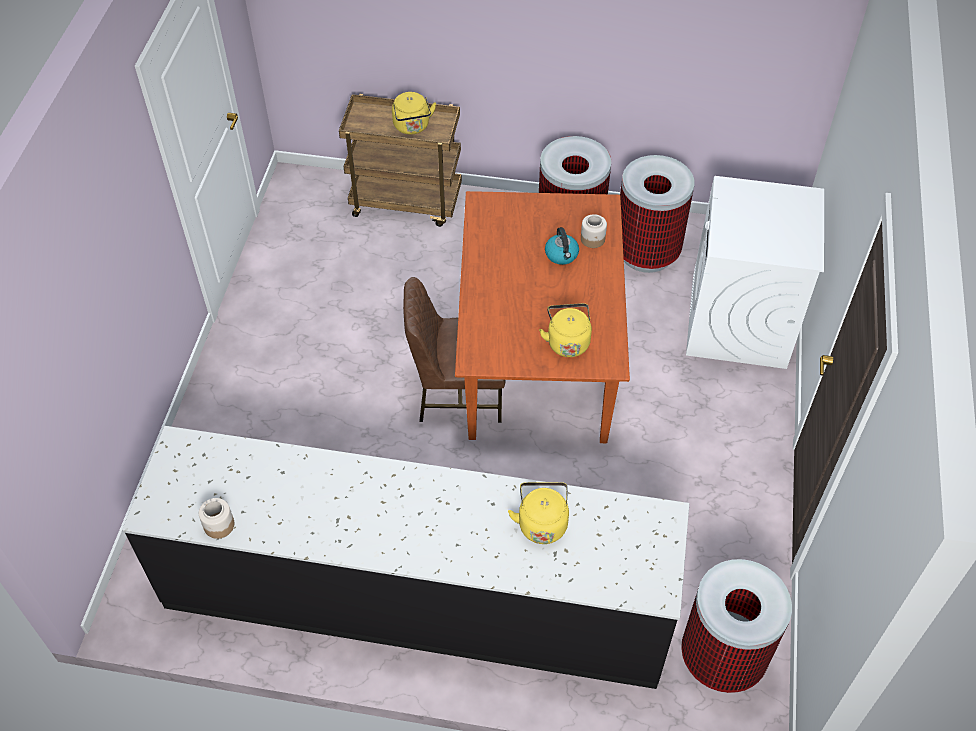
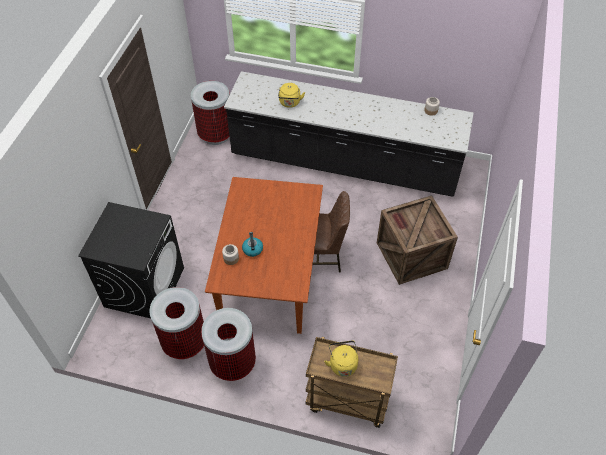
camera: 175 degrees left, 0 degrees up
yellow kettle [539,303,592,357] -> none
white washing machine [686,176,824,369] -> black washing machine [78,202,184,319]
none -> crate [377,195,458,285]

